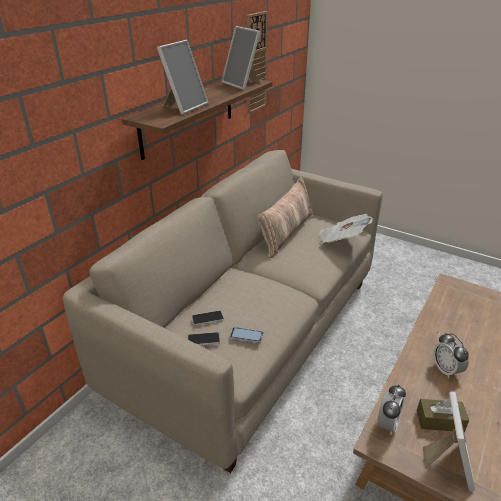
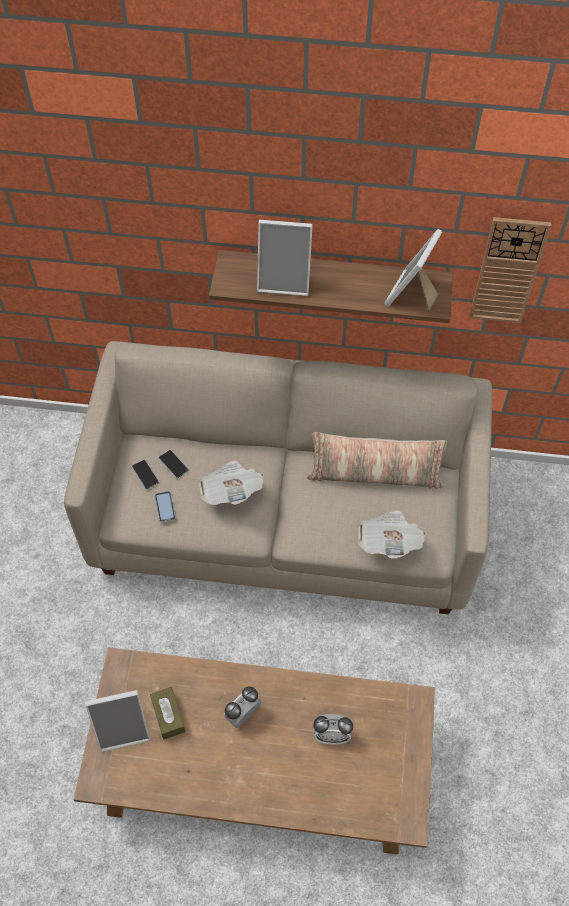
camera: 65 degrees right, 25 degrees up
alarm clock [377,384,406,435] -> alarm clock moved to [313,714,353,745]
none -> newspaper [199,460,263,505]

